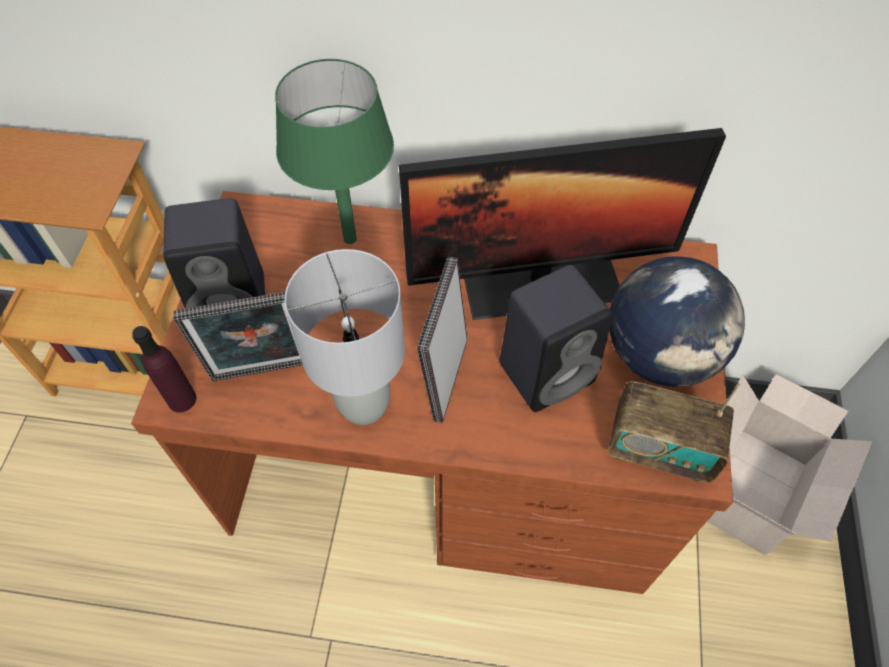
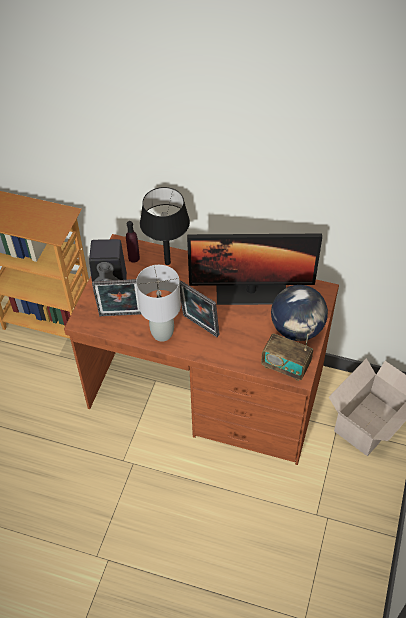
camera: 10 degrees right, 5 degrees down
purple bottle [132,326,196,413] -> purple bottle moved to [126,221,140,263]
green table lamp [275,59,394,244] -> black table lamp [140,187,190,265]
picture frame [417,257,468,423] -> picture frame turned 75 degrees counterclockwise [179,280,219,337]
black speaker [500,265,612,412] -> none

